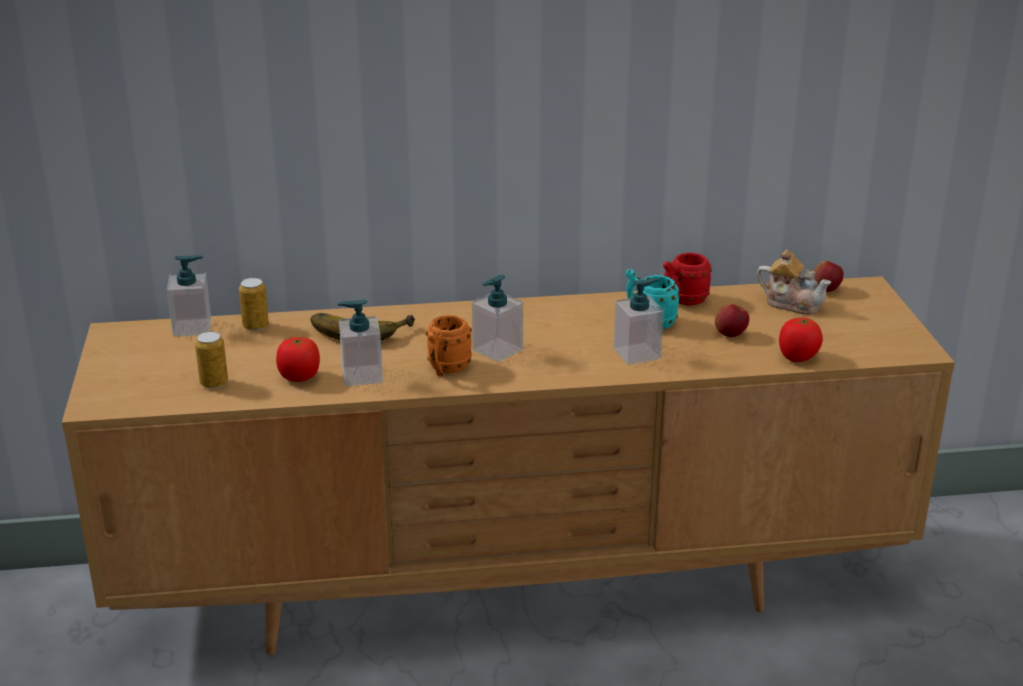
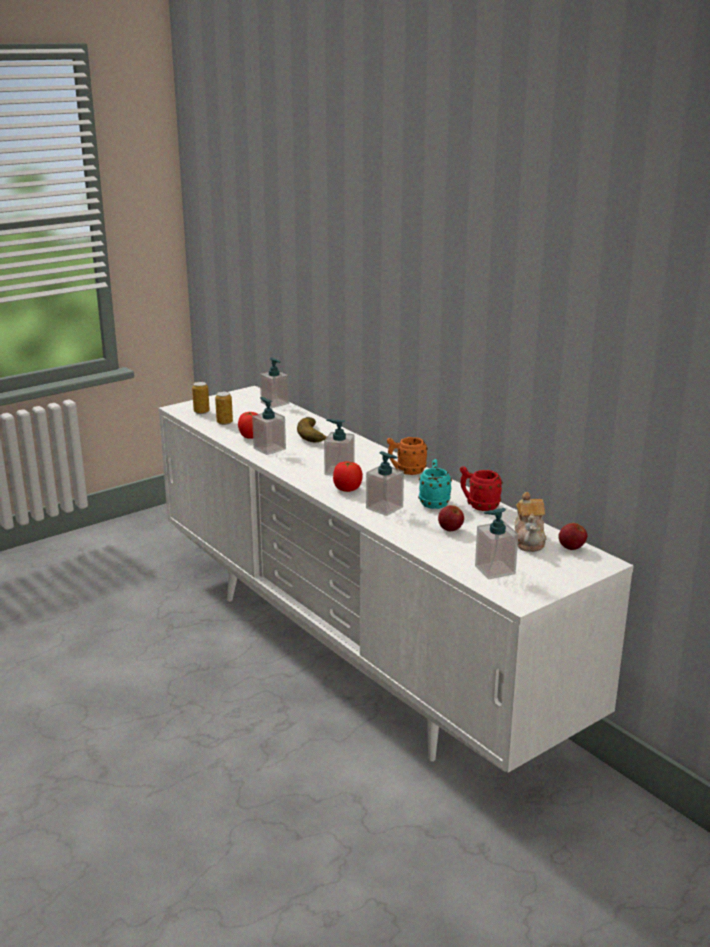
camera: 60 degrees right, 5 degrees down
brown cabinet [62,276,955,656] -> white cabinet [158,386,634,773]
can [239,278,269,331] -> can moved to [192,382,210,414]
orange mug [426,315,472,376] -> orange mug moved to [387,437,428,475]
tomato [779,317,823,362] -> tomato moved to [333,461,363,492]
none -> soap dispenser [475,508,518,579]

